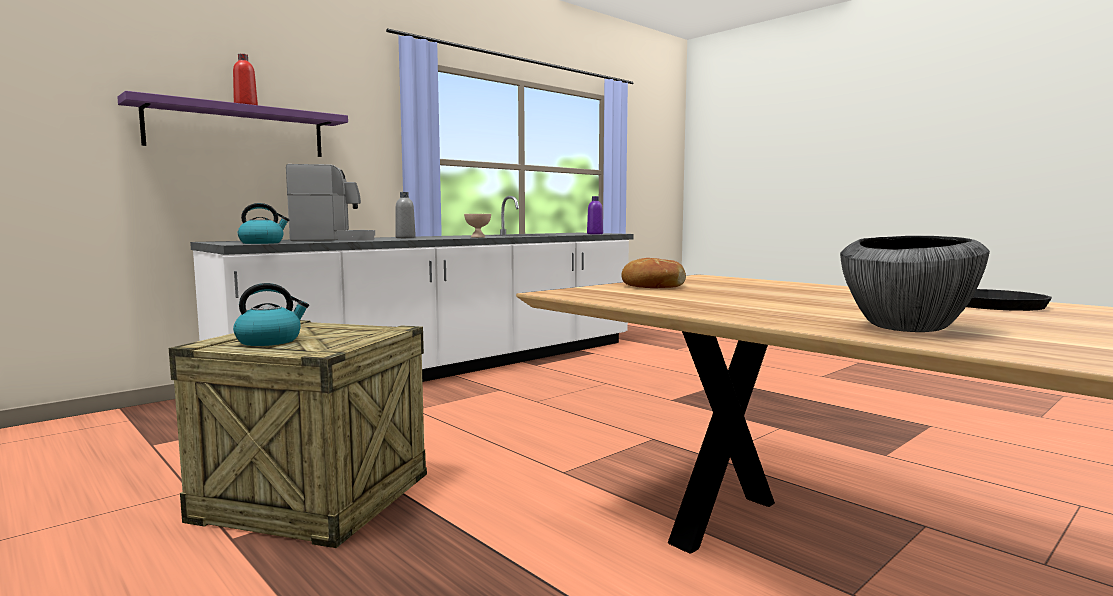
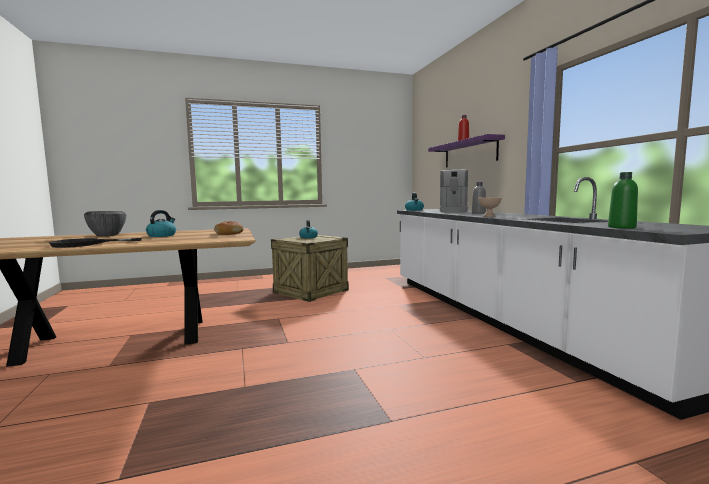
camera: 115 degrees right, 0 degrees up
purple bottle [587,196,603,234] -> green bottle [608,172,638,229]
none -> kettle [146,210,176,237]

